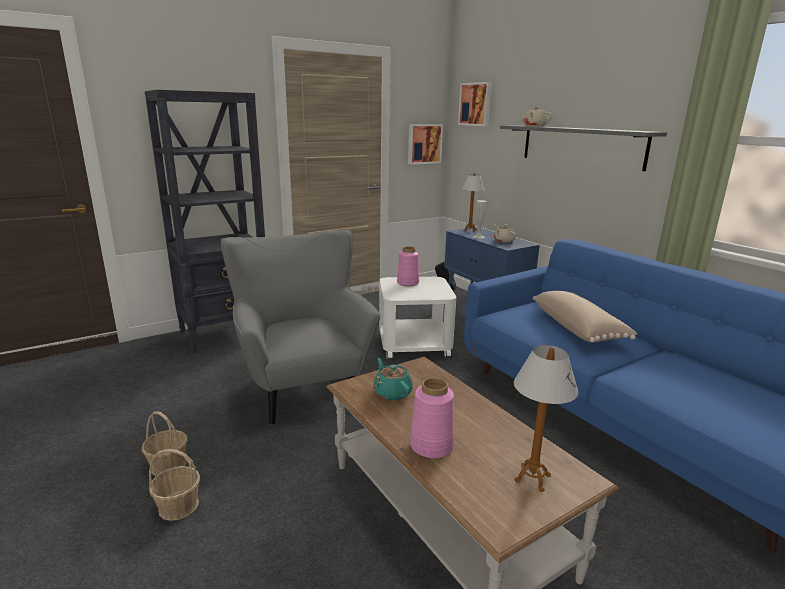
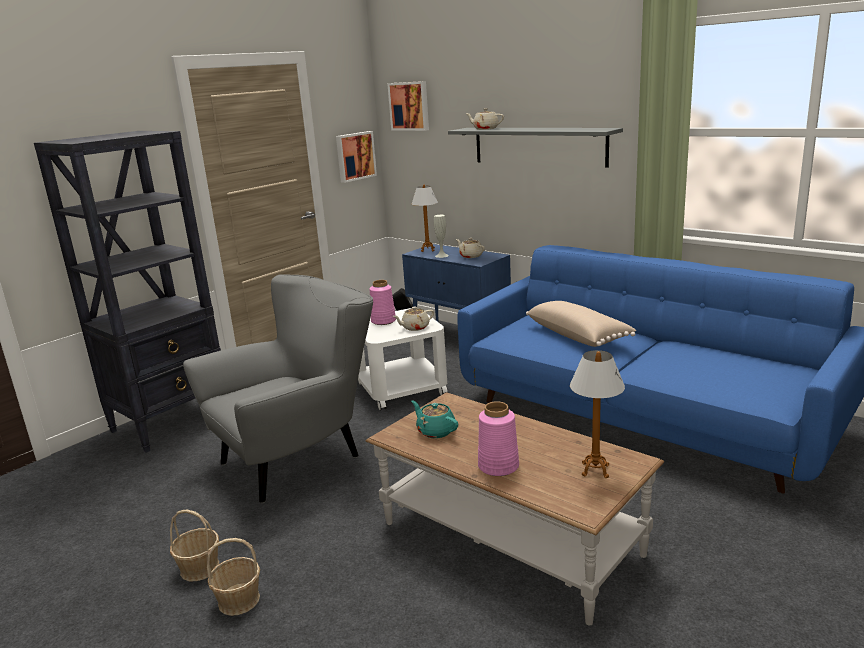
camera: 15 degrees left, 0 degrees up
grey armchair [221,229,380,425] -> grey armchair turned 90 degrees clockwise [183,274,373,503]
none -> beige teapot [393,307,434,331]

